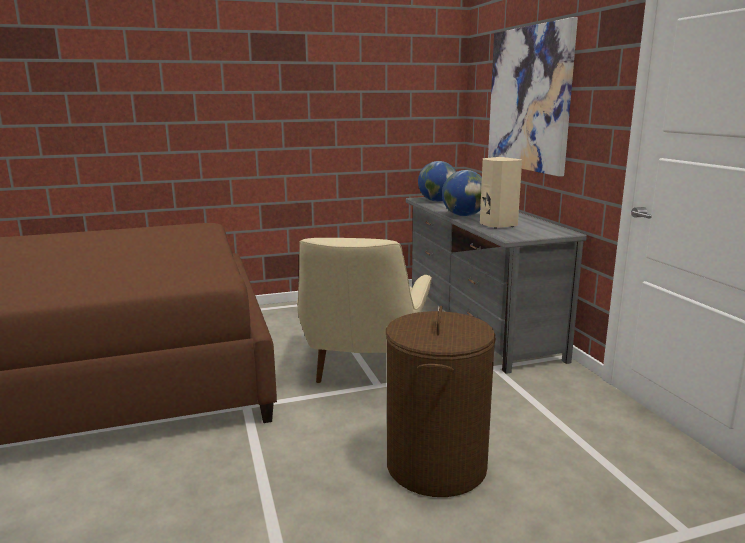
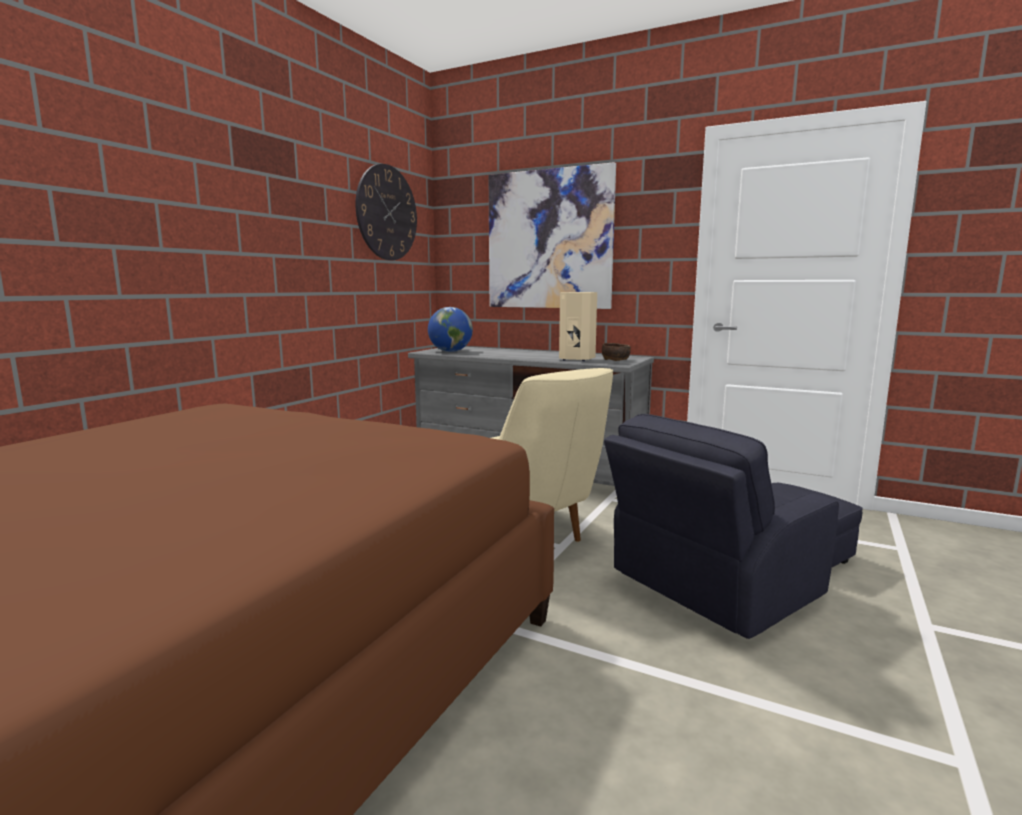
camera: 45 degrees left, 5 degrees down
brown laundry basket [386,306,496,497] -> black armchair [604,414,863,639]
globe [442,170,482,216] -> none
none -> wall clock [355,164,417,260]
none -> brown bowl [602,343,631,361]

